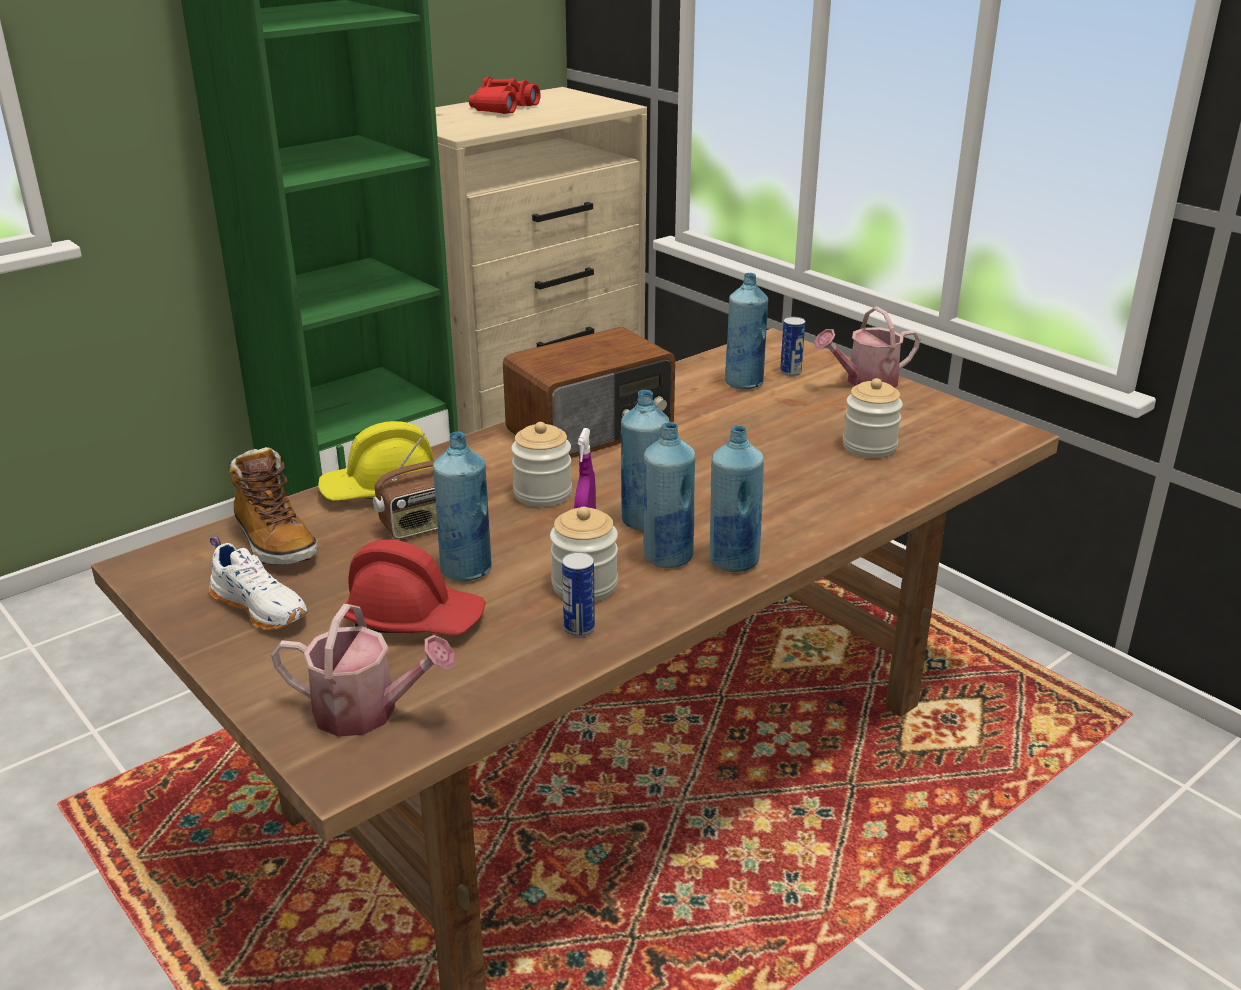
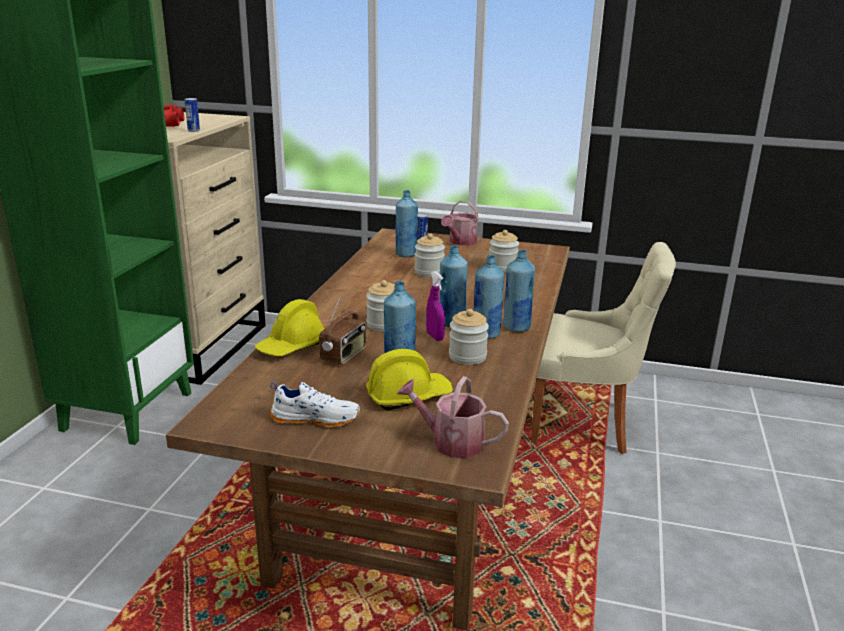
camera: 35 degrees left, 5 degrees down
boot [228,447,318,565] -> none
watering can [271,604,455,737] -> watering can turned 135 degrees counterclockwise [397,376,509,458]
red hard hat [343,540,486,635] -> yellow hard hat [366,349,453,410]
radio [503,327,675,458] -> none
can [562,552,595,637] -> can moved to [184,98,200,132]
none -> jar [415,234,445,277]
none -> beige chair [531,242,676,454]

